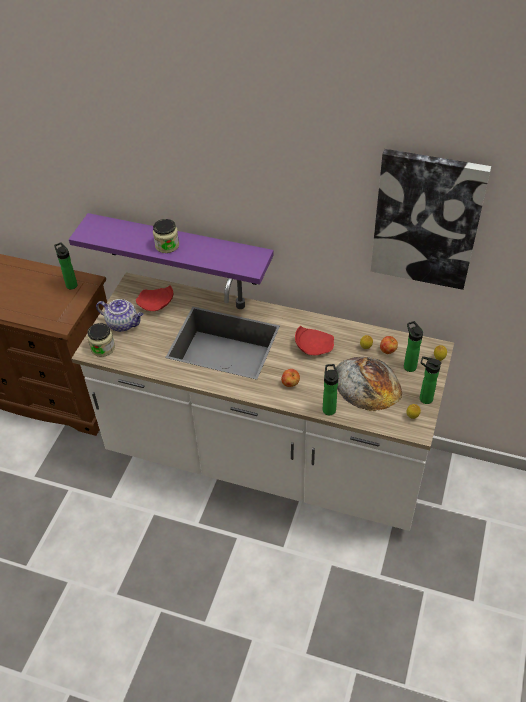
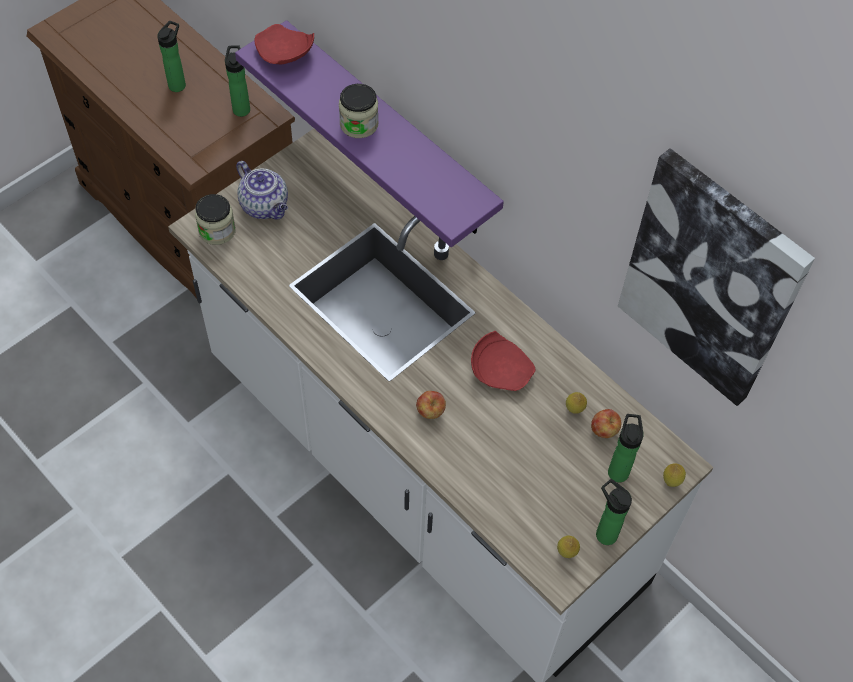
camera: 25 degrees right, 10 degrees up
red plate [136,285,173,311] -> red plate moved to [254,24,314,65]
bottle [323,364,339,415] -> bottle moved to [157,21,186,92]
bread [336,357,402,411] -> none

